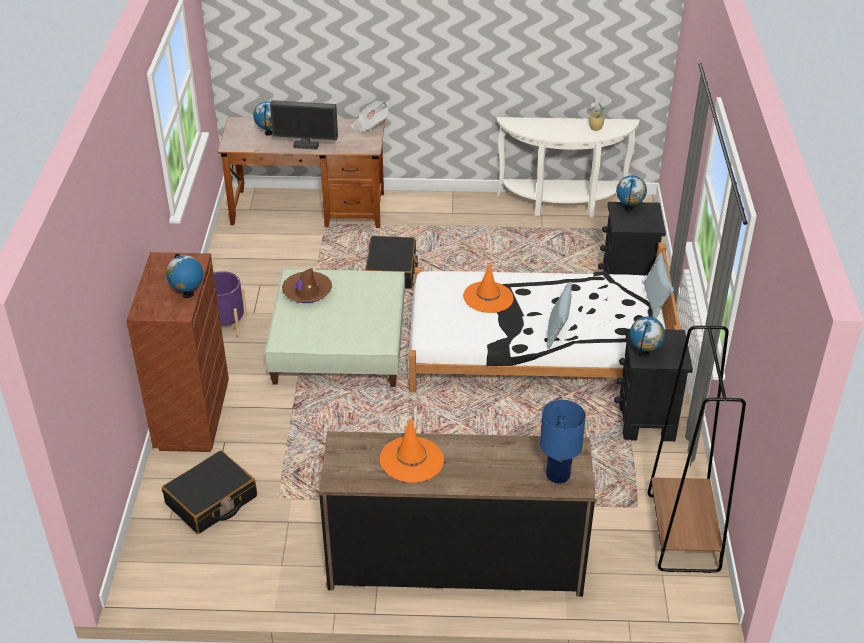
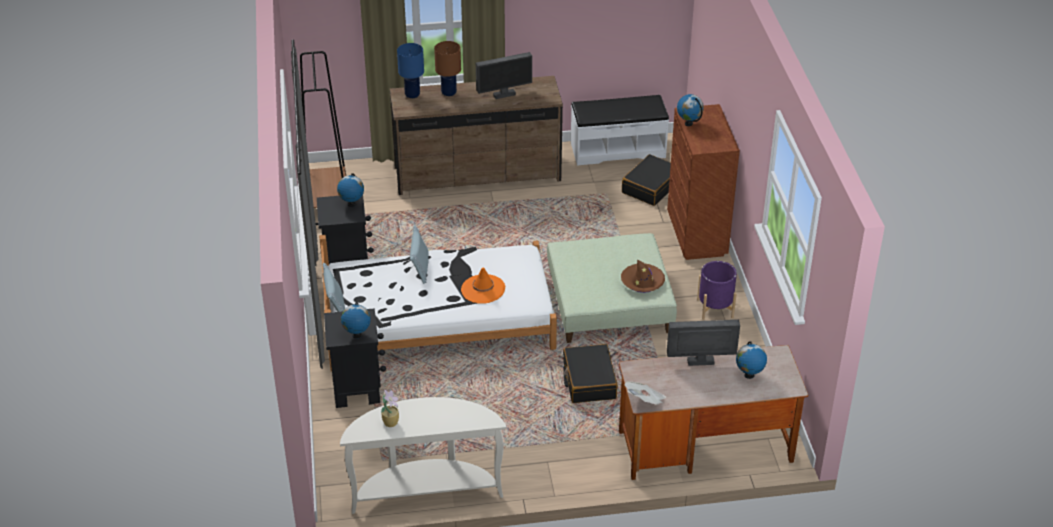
camera: 170 degrees right, 0 degrees up
orange hat [380,418,444,483] -> monitor [476,52,532,99]
none -> brown table lamp [434,41,461,96]
none -> white bench [571,95,669,166]

